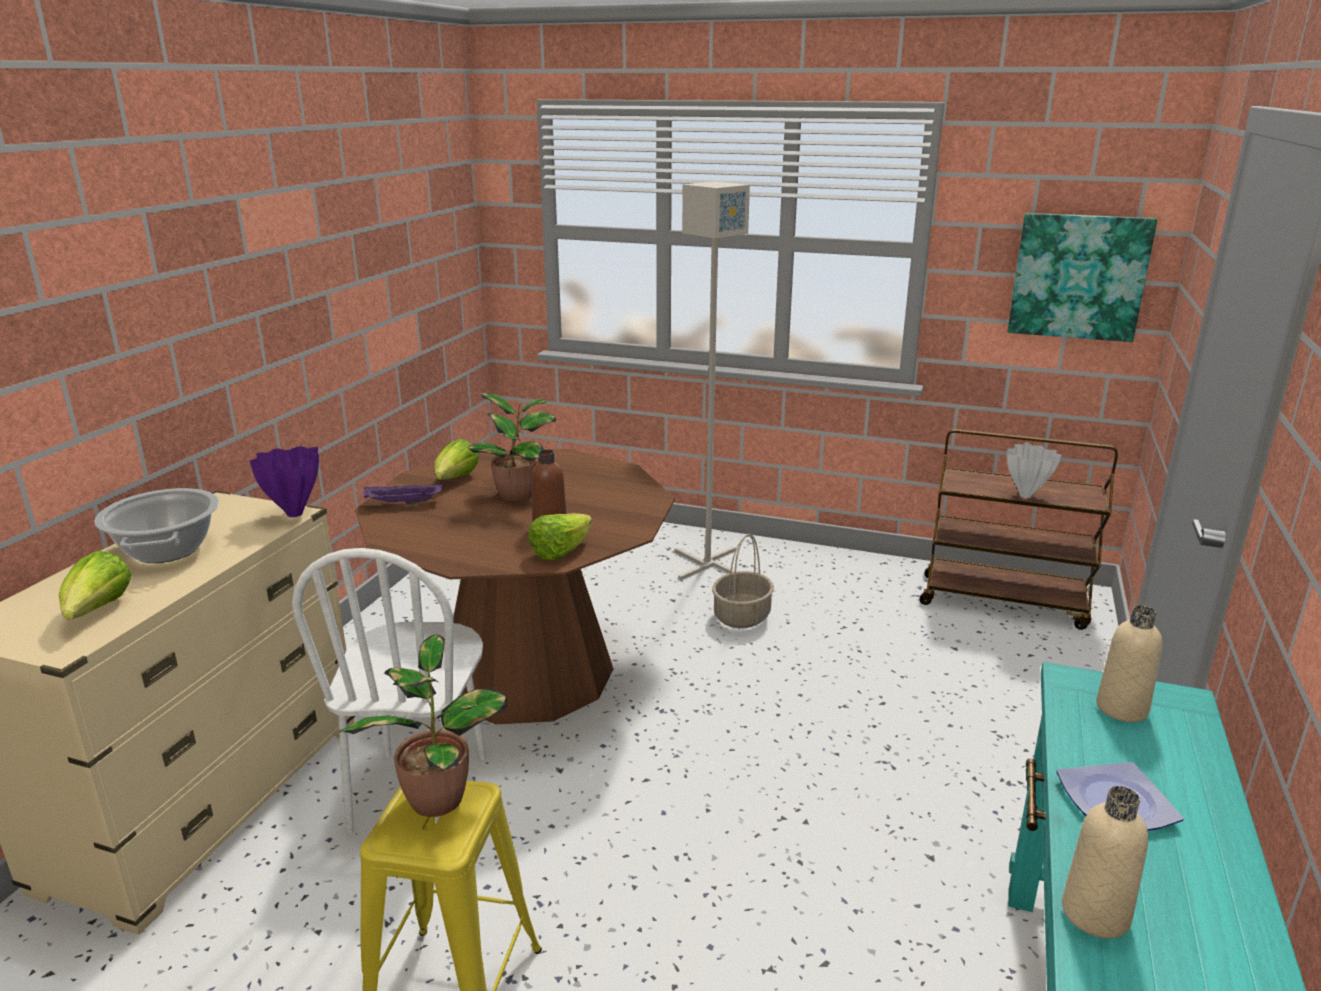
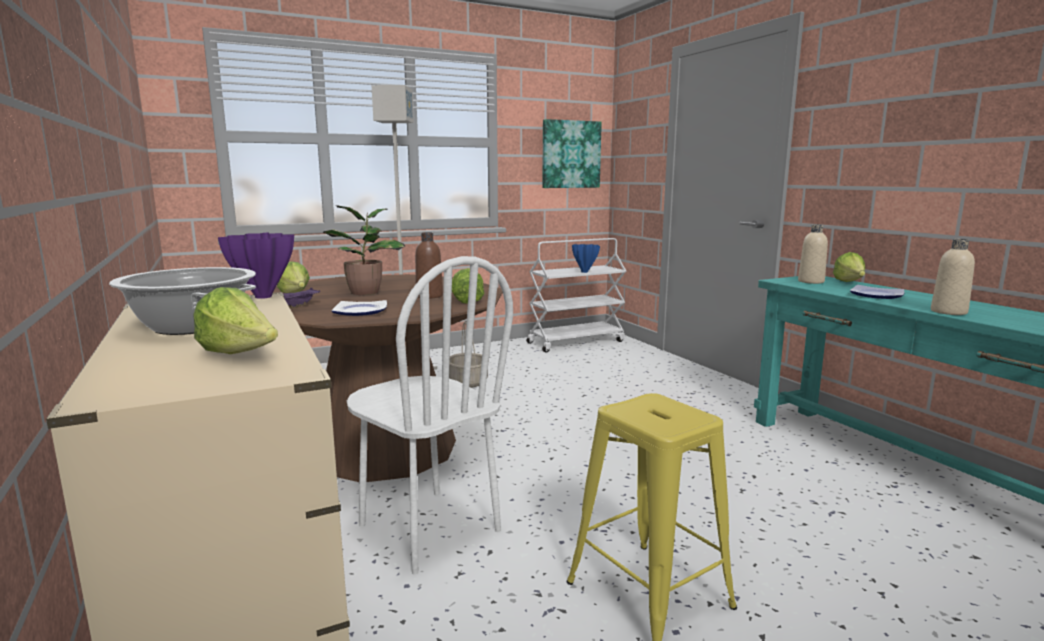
camera: 45 degrees left, 10 degrees down
potted plant [340,634,507,817] -> none
brown cart [920,429,1118,630] -> white cart [526,238,626,352]
white vase [1007,442,1062,498] -> blue vase [572,244,600,273]
none -> plate [331,300,387,316]
none -> lettuce [833,252,865,282]

